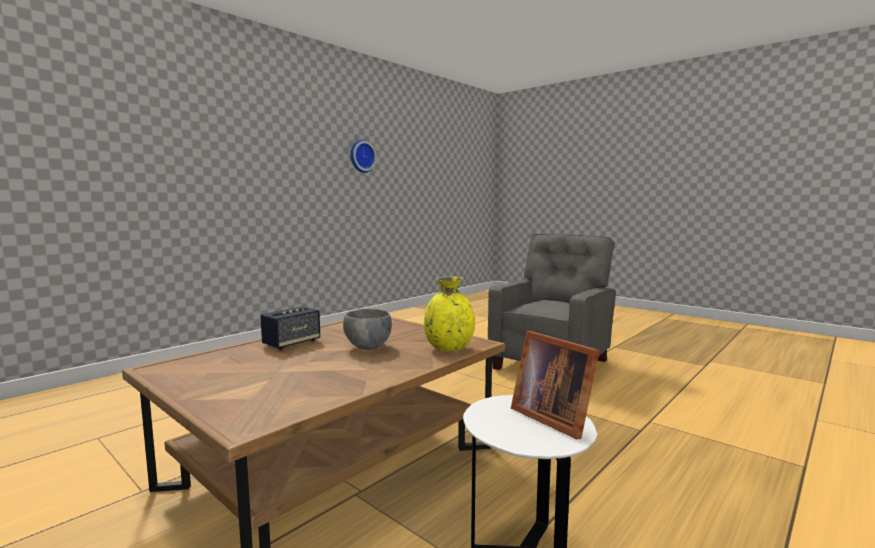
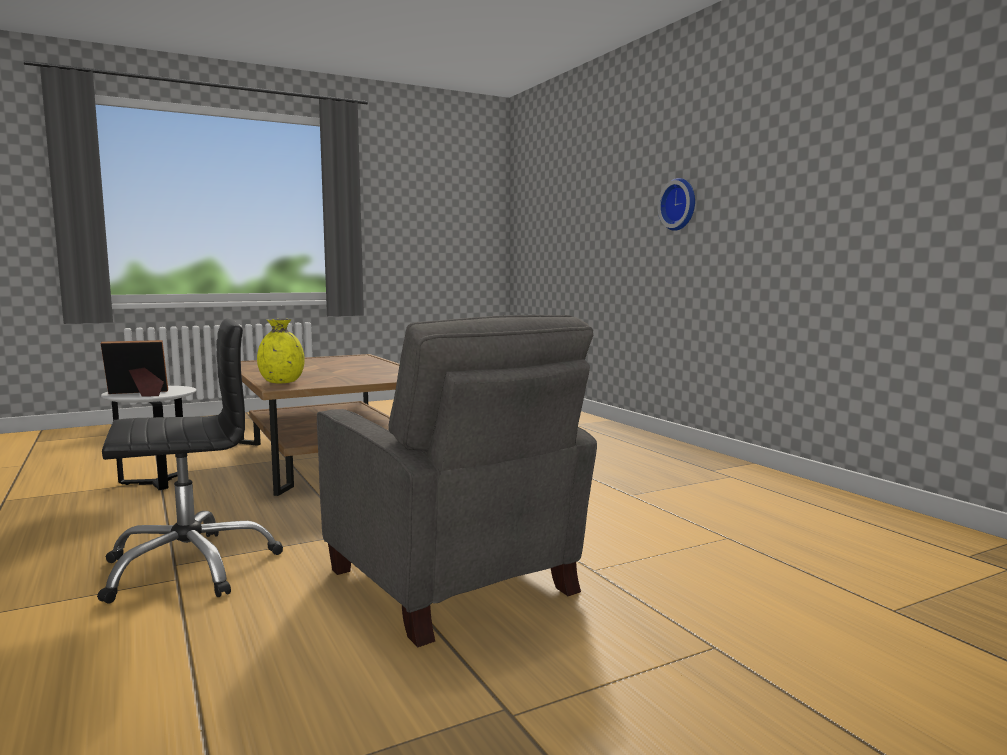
camera: 110 degrees right, 0 degrees up
speaker [260,306,320,350] -> none
grey bowl [343,308,392,350] -> none
wall clock [350,139,377,173] -> wall clock moved to [658,178,695,231]
none -> black office chair [97,318,283,604]

